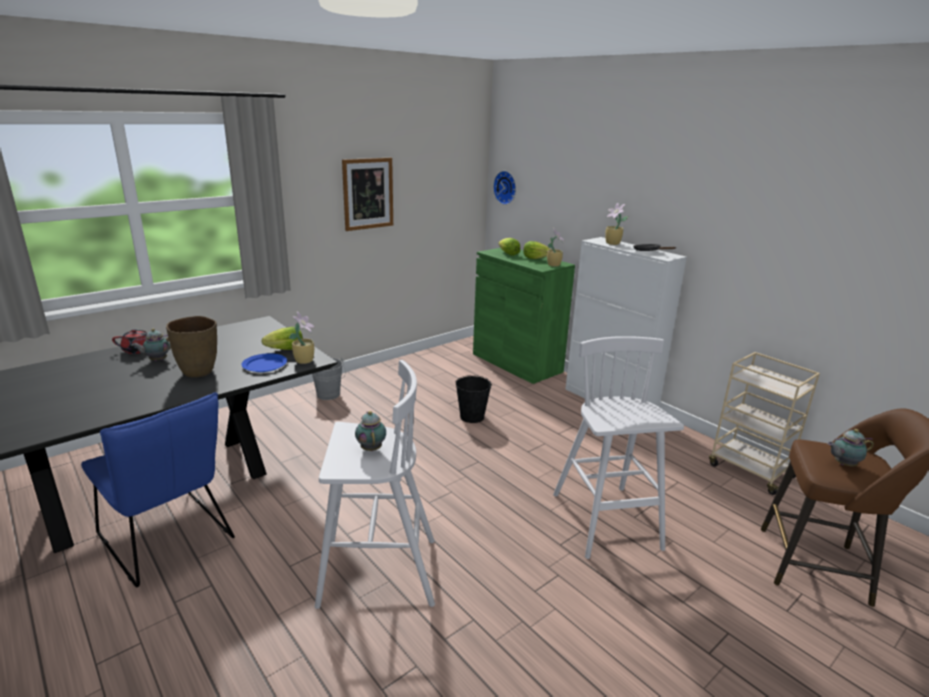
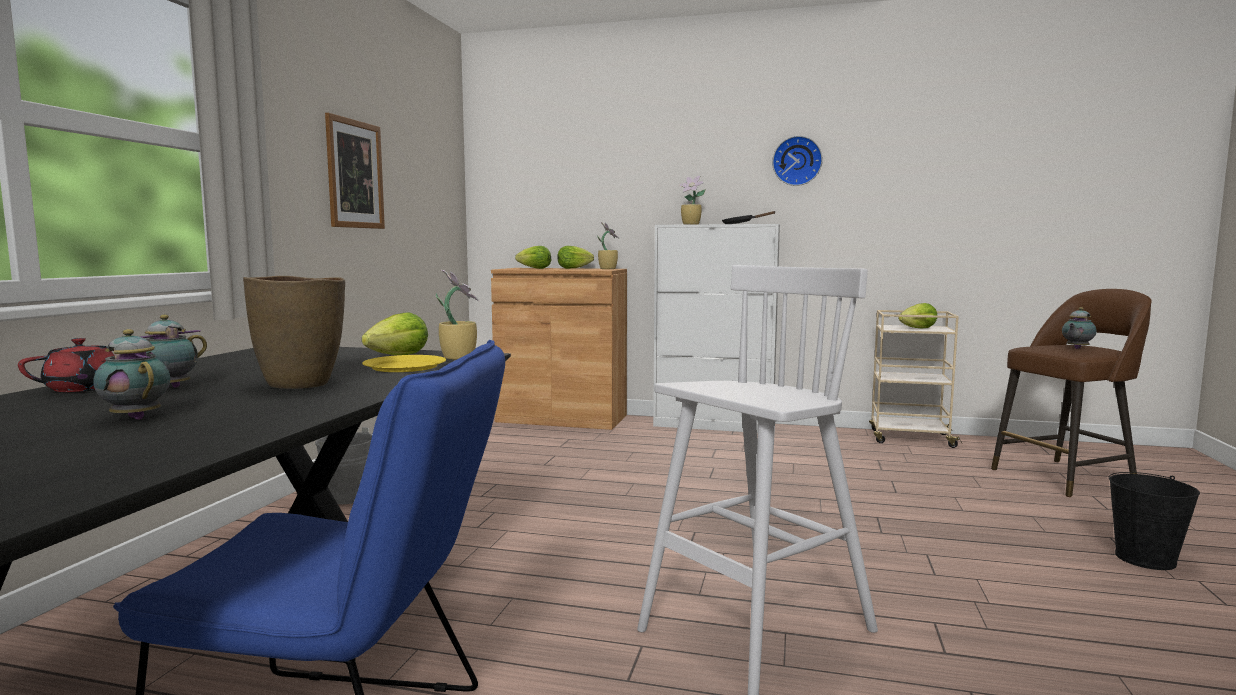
camera: 35 degrees left, 15 degrees down
blue plate [242,353,287,372] -> yellow plate [362,355,446,372]
teapot [355,411,386,451] -> teapot moved to [93,329,170,420]
black bucket [455,375,492,423] -> black bucket moved to [1109,472,1200,570]
green cabinet [473,248,575,384] -> brown cabinet [491,268,627,430]
wall clock [493,171,516,205] -> wall clock moved to [772,136,823,186]
white stool [553,336,684,559] -> none
none -> lettuce [898,303,937,329]

